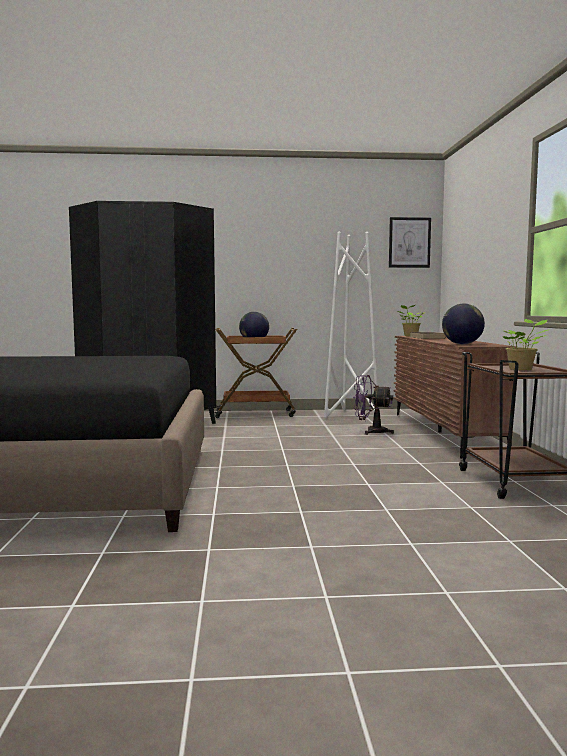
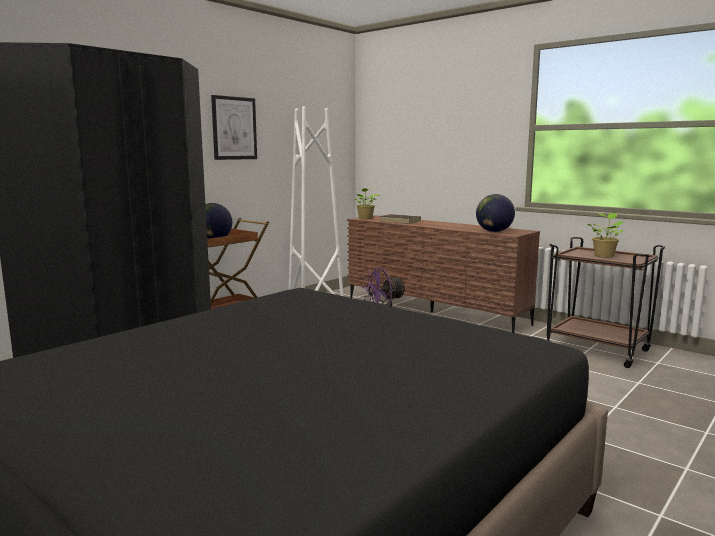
camera: 45 degrees left, 5 degrees up
picture [389,217,431,268] -> picture moved to [211,95,257,160]

